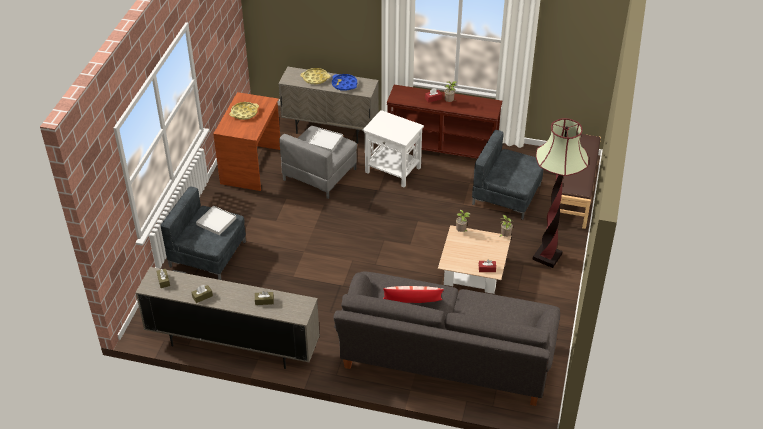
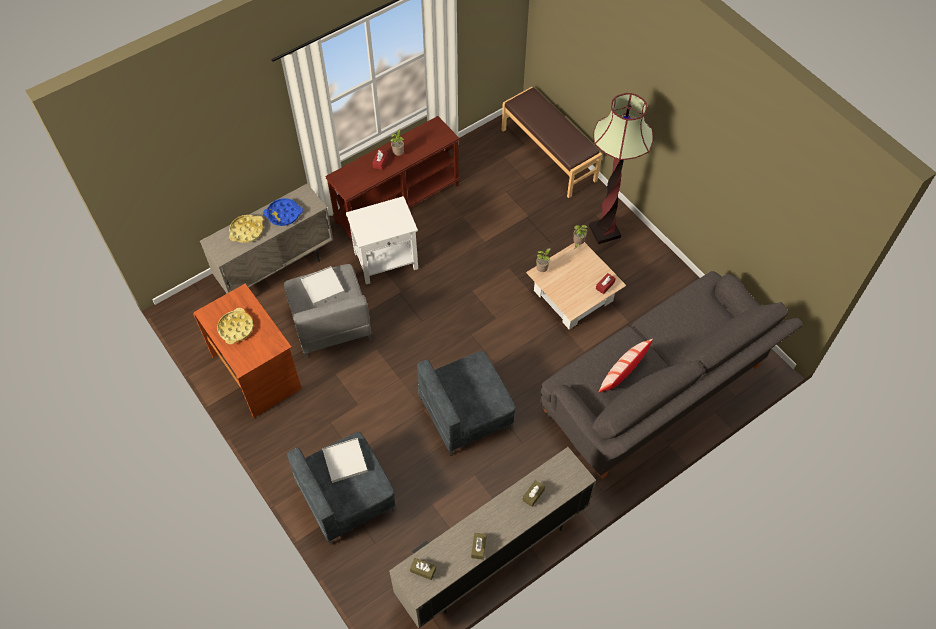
camera: 50 degrees left, 15 degrees up
grey armchair [472,130,544,220] -> grey armchair moved to [417,351,516,456]

